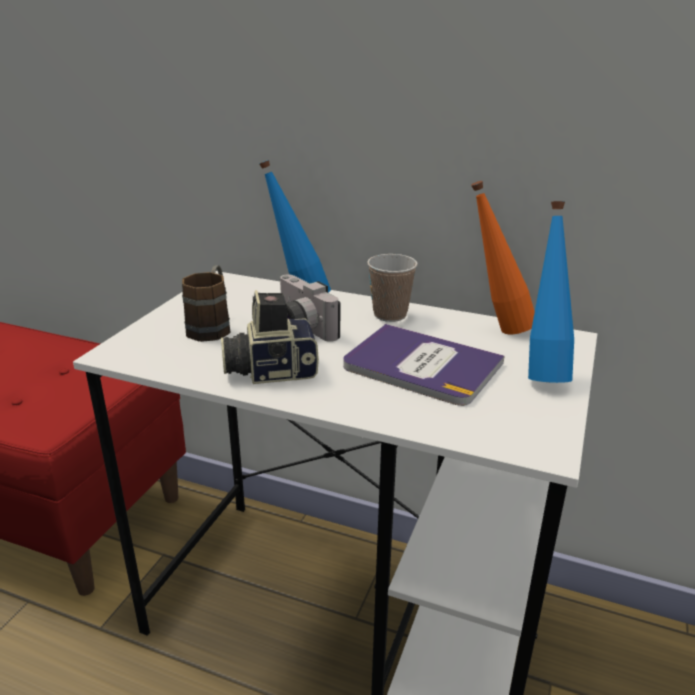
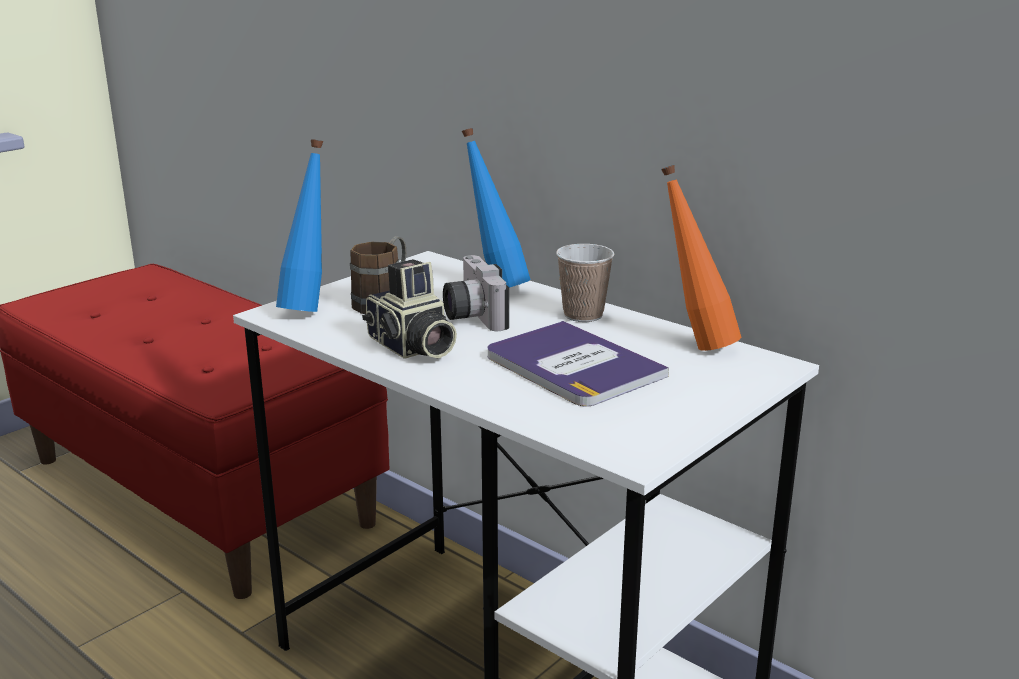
camera: 20 degrees right, 5 degrees down
camera [221,290,319,384] -> camera turned 135 degrees counterclockwise [362,259,457,359]
blue bottle [528,201,574,383] -> blue bottle moved to [276,139,323,312]

